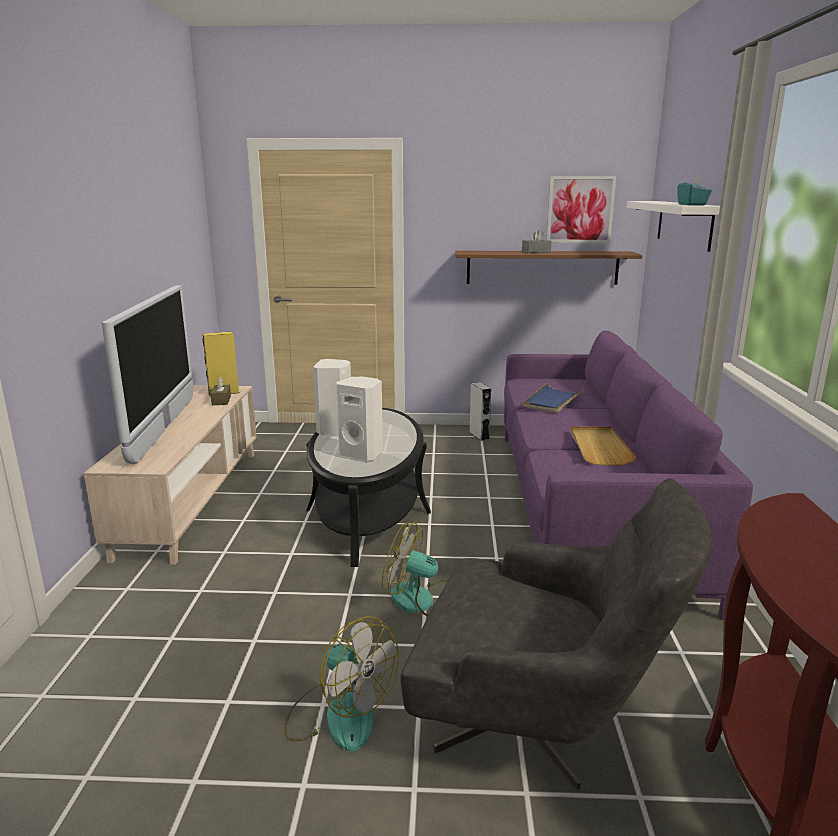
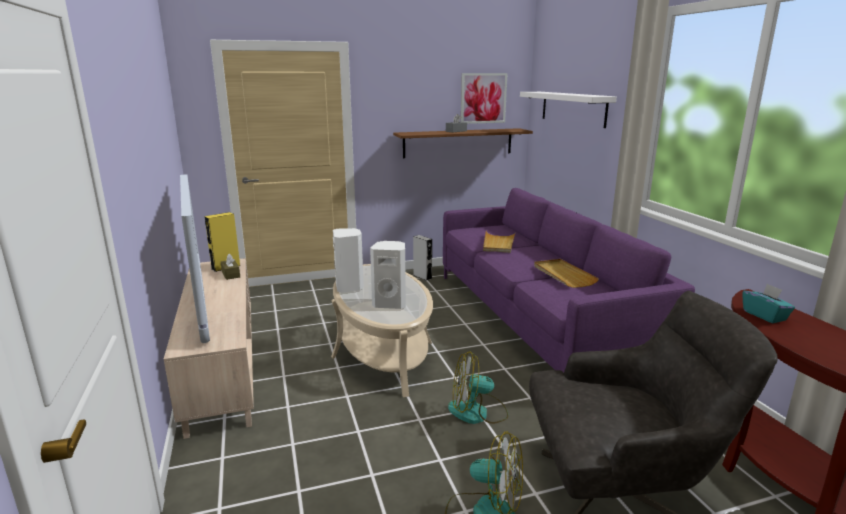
camera: 20 degrees left, 0 degrees up
black coffee table [306,408,431,567] -> beige coffee table [331,264,433,397]
blue tray [523,383,585,413] -> beige tray [483,231,515,253]
turquoise tissue box [677,175,712,205] -> turquoise tissue box moved to [742,284,795,323]

